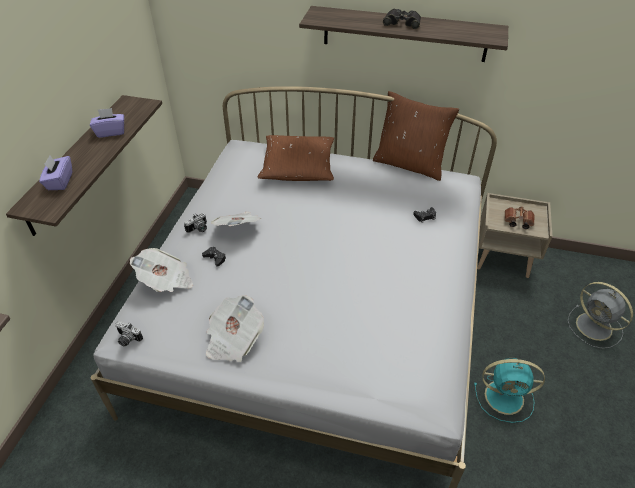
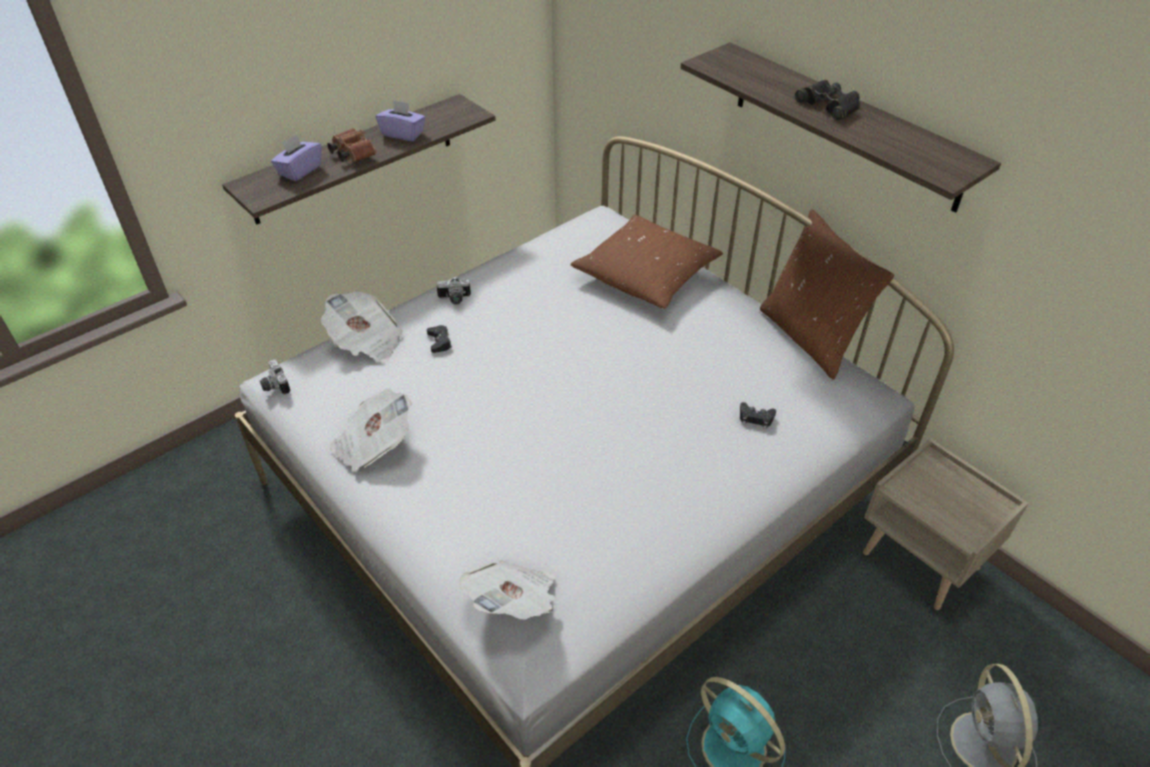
camera: 35 degrees right, 0 degrees up
newspaper [211,212,261,226] -> newspaper moved to [459,560,556,619]
brown binoculars [505,206,535,229] -> brown binoculars moved to [327,128,376,163]

